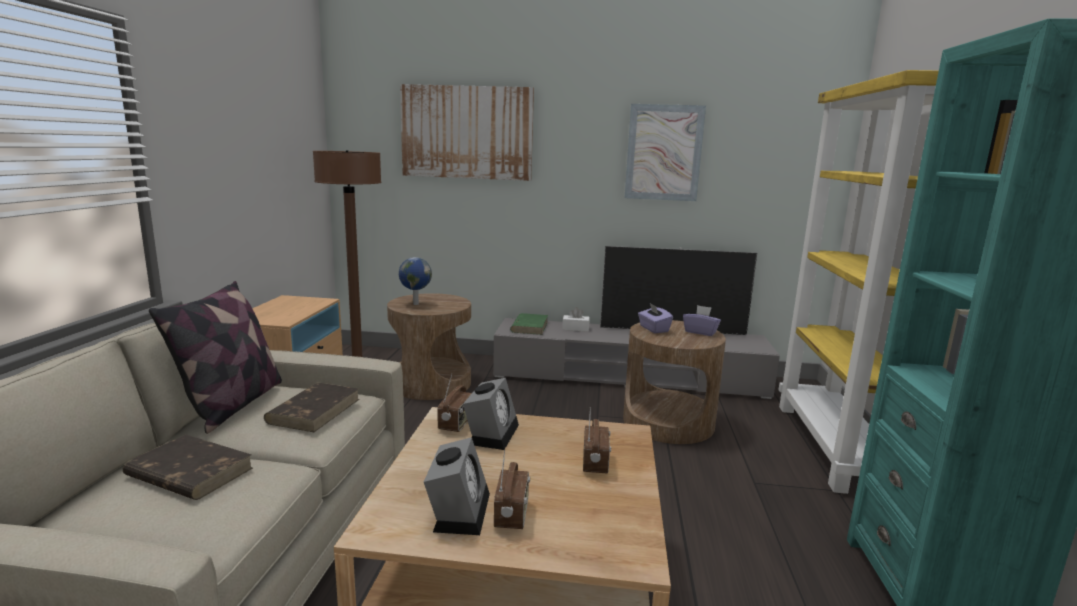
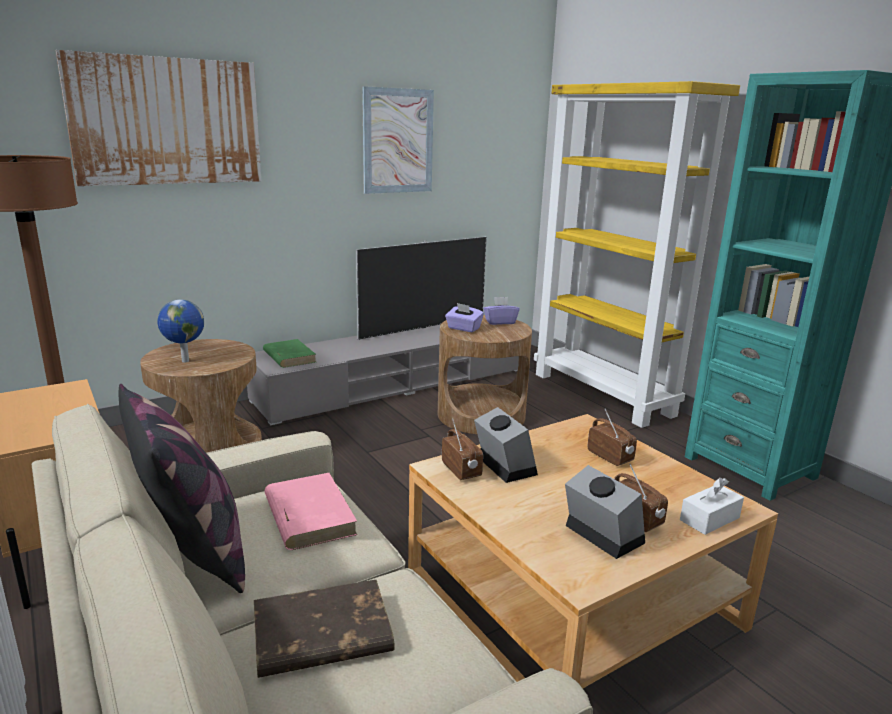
camera: 40 degrees left, 5 degrees up
brown book [264,382,360,432] -> pink book [264,473,357,550]
white tissue box [562,307,590,331] -> white tissue box moved to [680,478,744,535]

